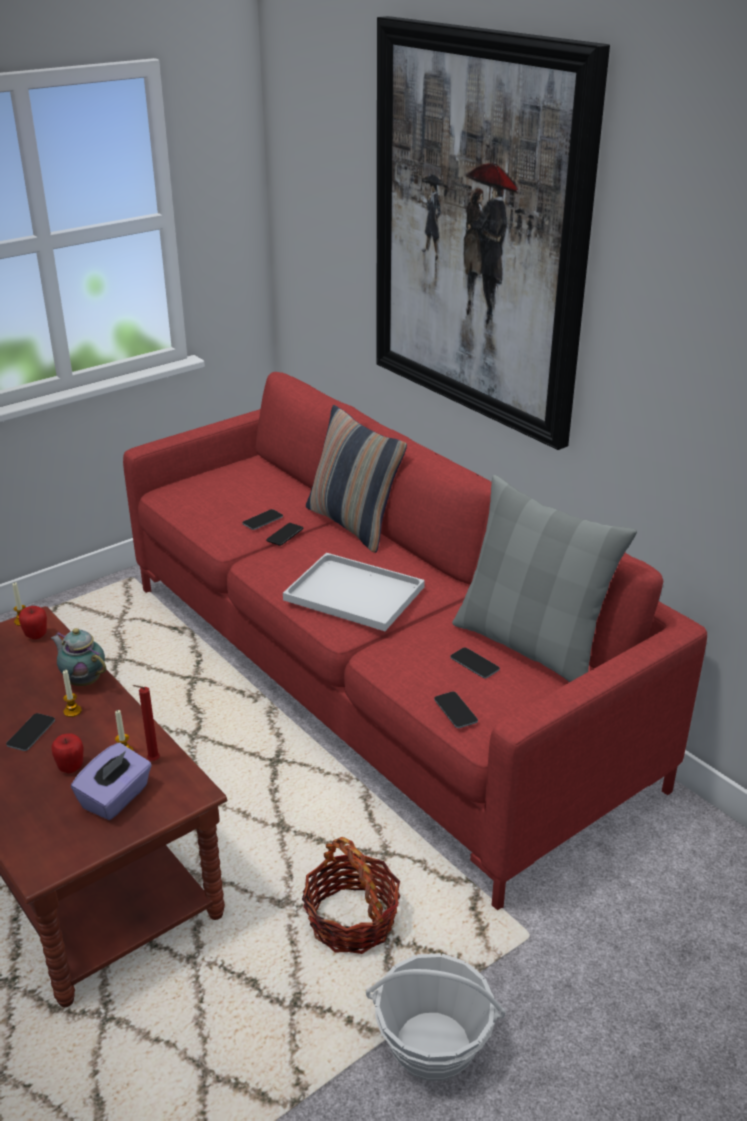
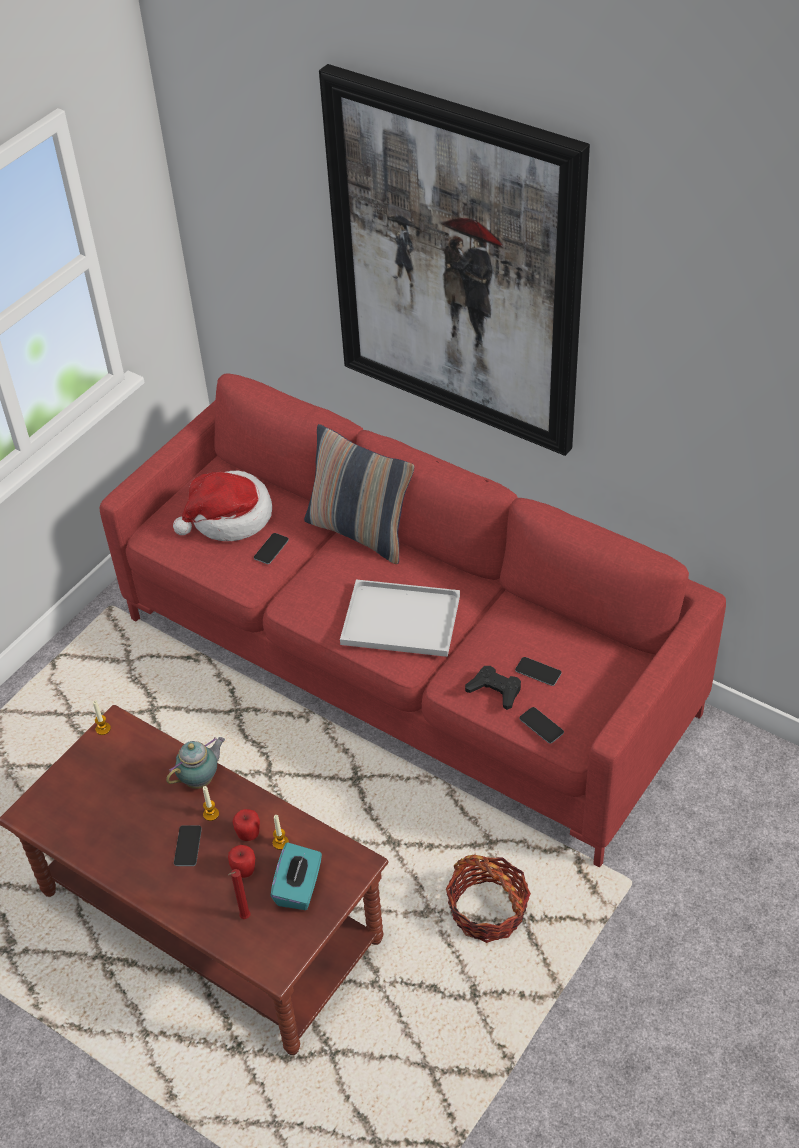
camera: 15 degrees left, 15 degrees up
apple [19,606,47,639] -> apple moved to [233,809,260,841]
teapot [51,628,107,686] -> teapot turned 120 degrees clockwise [166,737,225,789]
purple tissue box [71,742,152,820] -> turquoise tissue box [270,842,322,910]
red candle [133,685,160,761] -> red candle moved to [228,869,251,919]
phone [266,523,304,546] -> none
basket [366,953,506,1081] -> none
grey pillow [452,475,637,682] -> none
none -> hat [173,471,272,541]
none -> black game controller [465,666,521,710]

